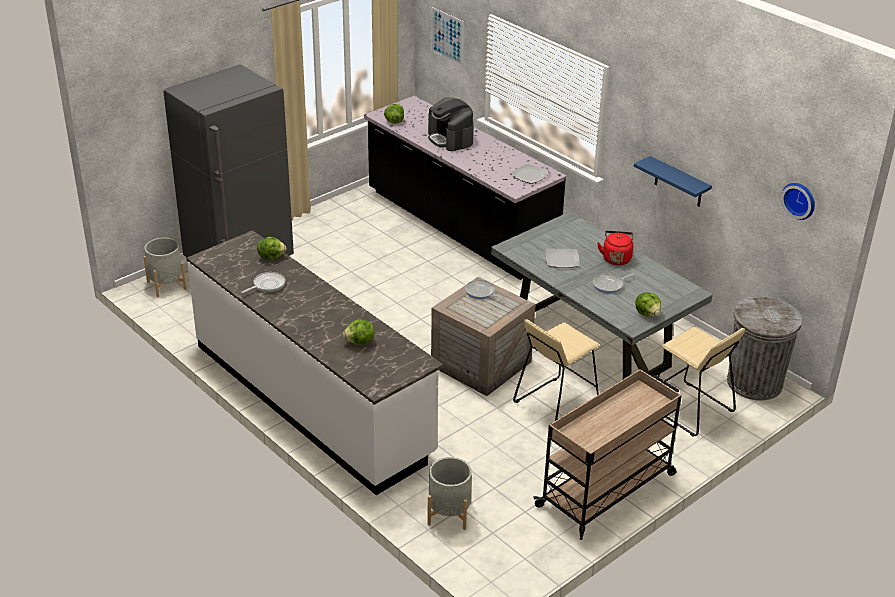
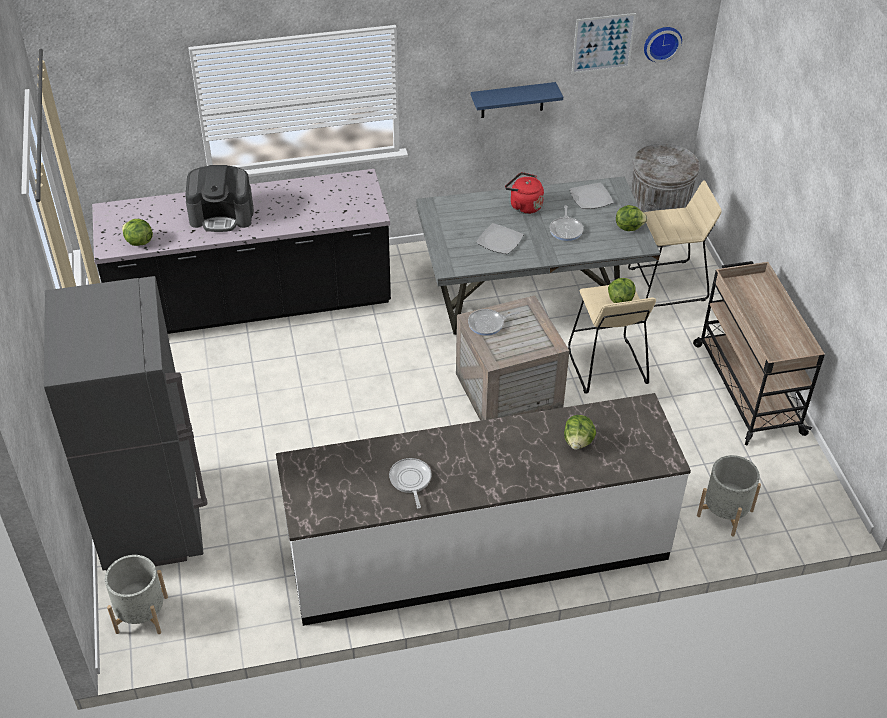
camera: 60 degrees left, 10 degrees up
lettuce [257,237,287,260] -> lettuce moved to [608,278,635,303]
picture [431,7,464,66] -> picture moved to [572,13,636,74]
plate [510,163,550,184] -> plate moved to [570,183,614,209]

